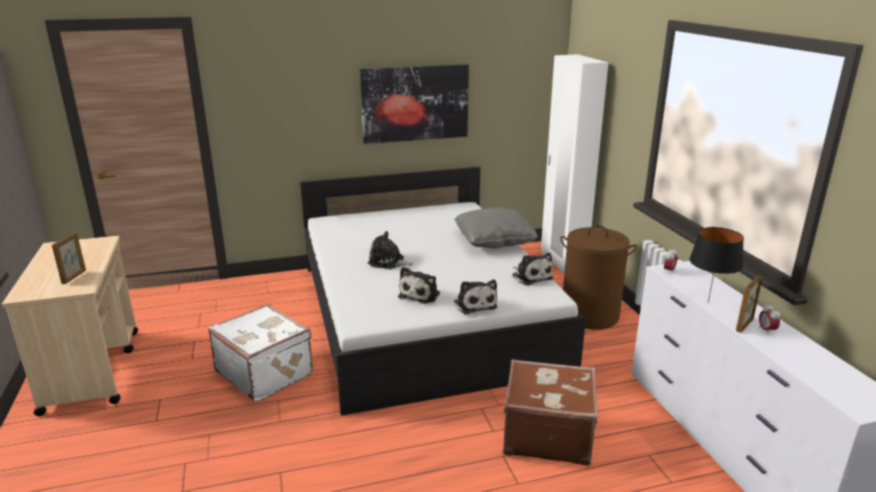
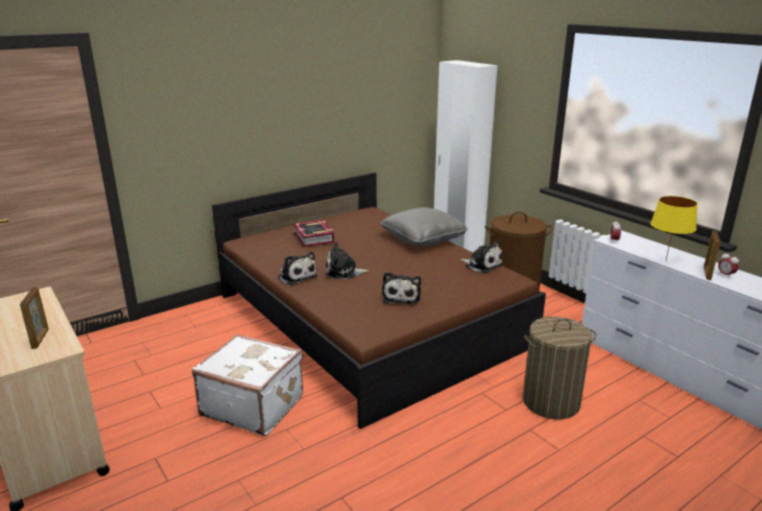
camera: 20 degrees left, 0 degrees up
white bed [300,167,586,416] -> brown bed [212,172,546,429]
picture [360,64,469,144] -> none
plush toy [454,280,497,315] -> plush toy moved to [278,252,318,285]
brown suitcase [503,359,598,465] -> laundry basket [523,316,596,419]
black table lamp [689,227,744,303] -> yellow table lamp [650,196,698,260]
none -> book [293,220,335,247]

